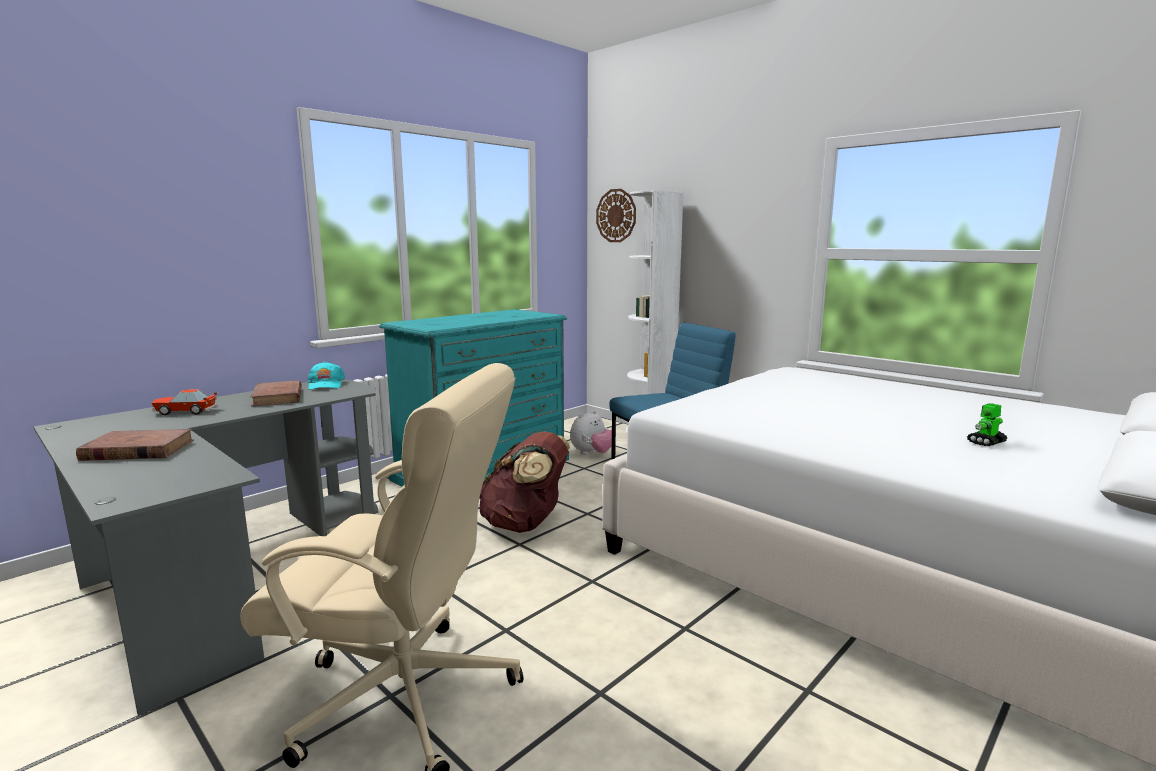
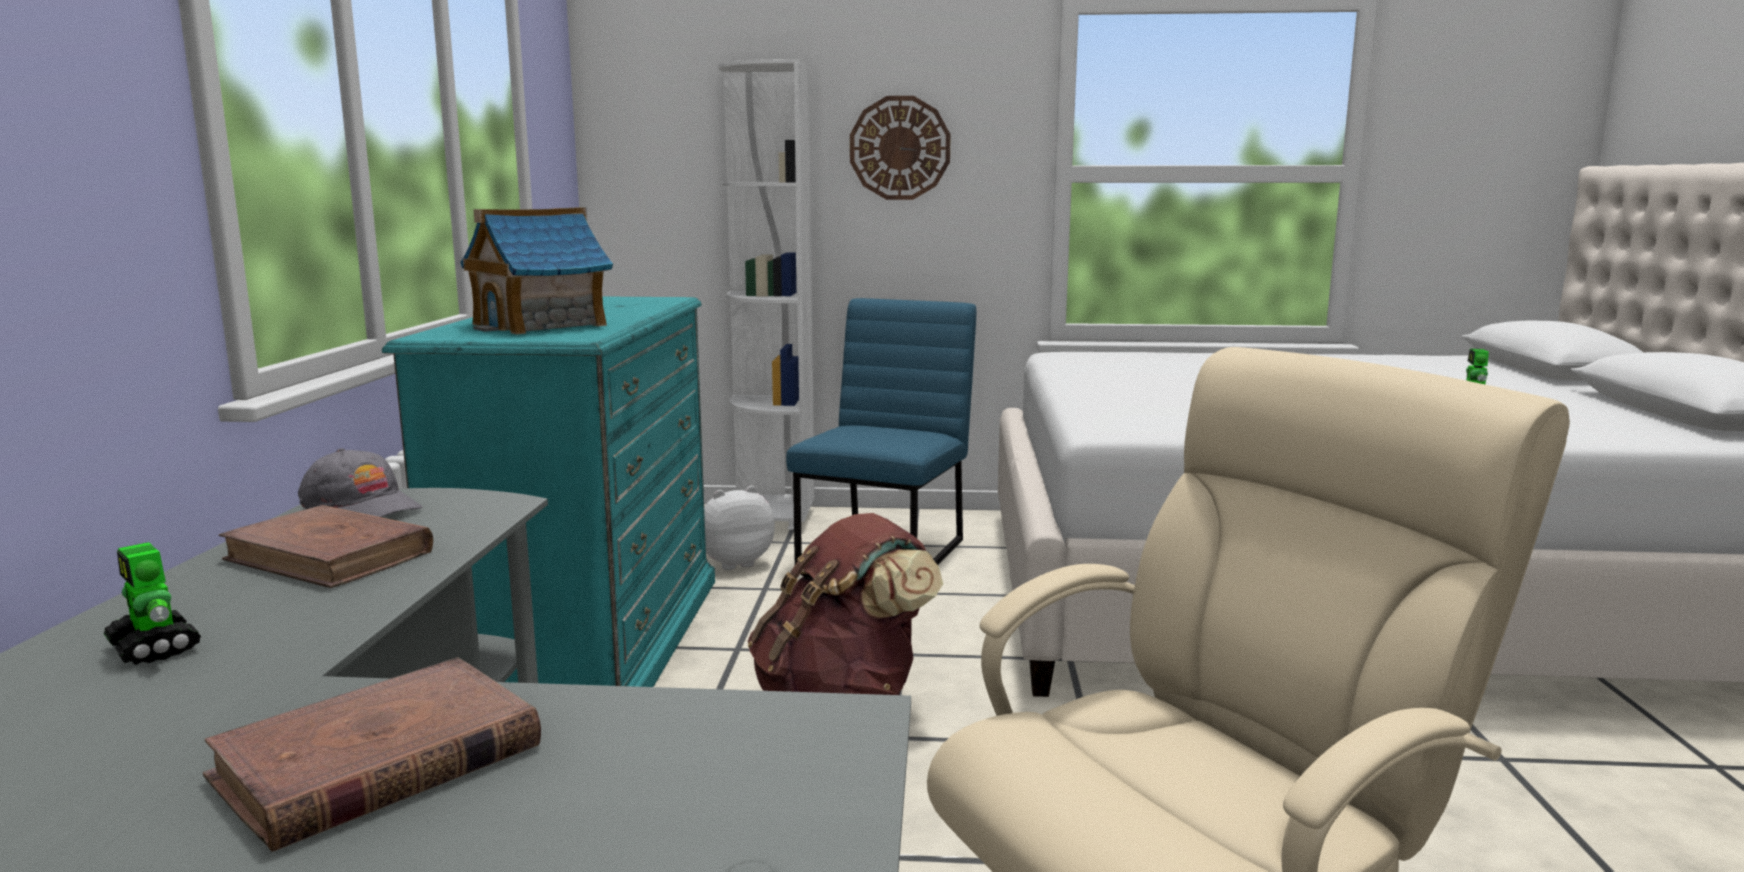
camera: 40 degrees left, 0 degrees up
toy car [152,389,217,415] -> toy robot [103,542,201,665]
turquoise cap [308,361,345,390] -> grey cap [298,448,422,517]
plush toy [570,410,612,455] -> plush toy turned 120 degrees counterclockwise [704,486,775,570]
wall clock [596,189,636,242] -> wall clock moved to [850,96,951,200]
none -> toy house [460,207,613,334]

